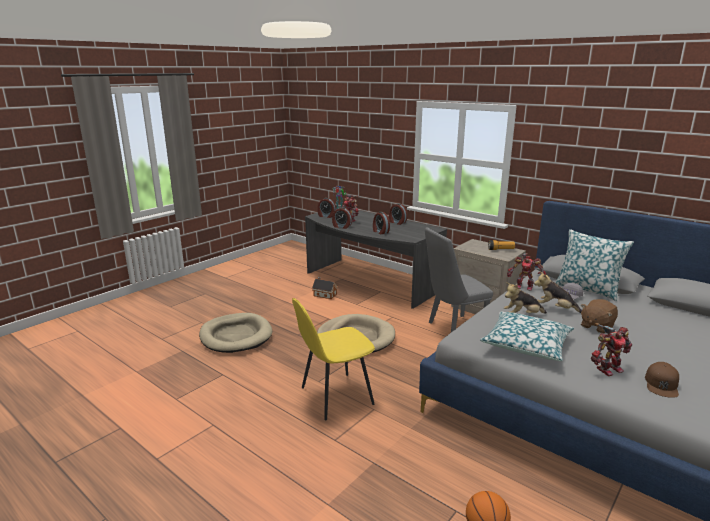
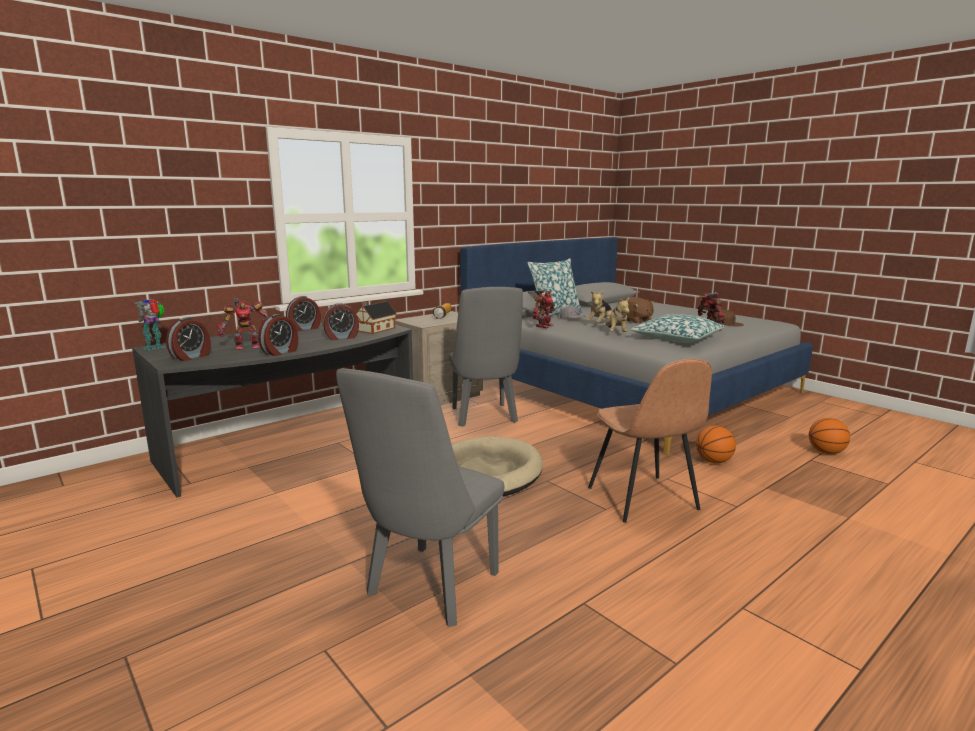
camera: 80 degrees left, 5 degrees down
beige dog bed [199,313,272,353] -> grey chair [336,368,504,627]
yellow chair [292,298,375,420] -> brown chair [588,359,712,523]
toy house [312,277,338,299] -> toy house moved to [356,301,397,334]
none -> basketball [696,426,736,464]

